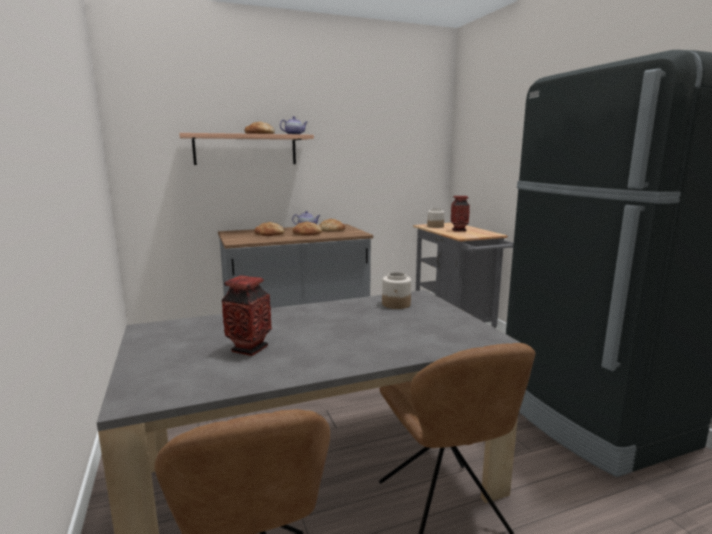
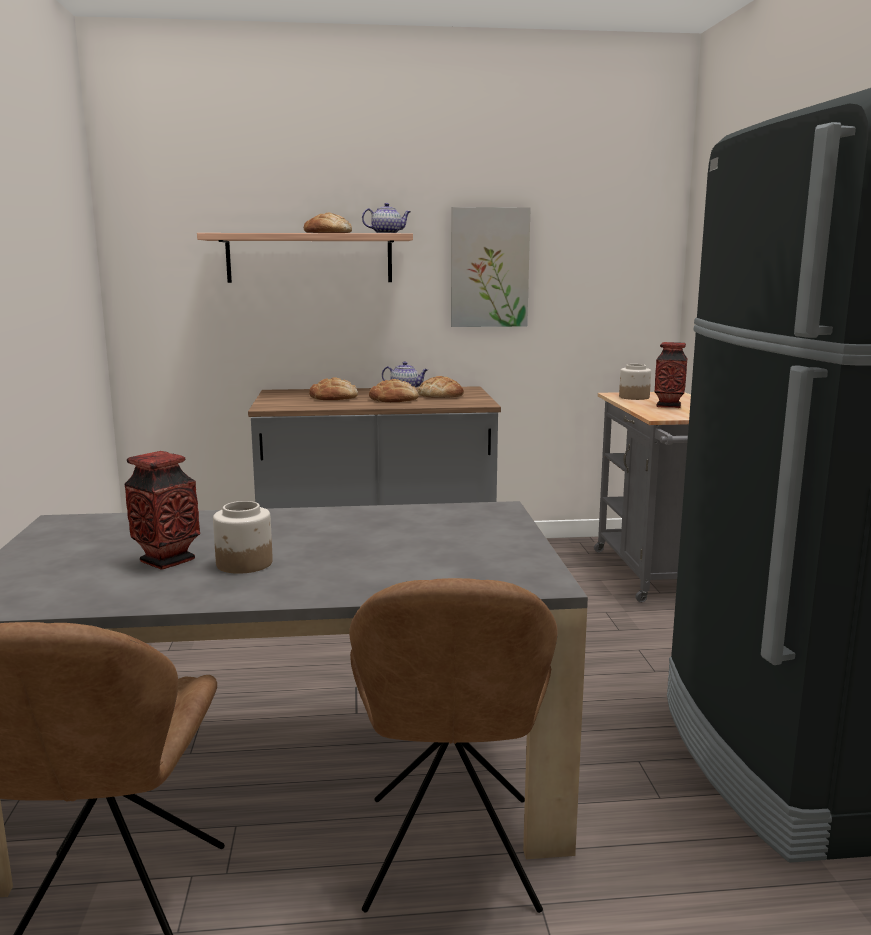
camera: 15 degrees right, 0 degrees up
jar [382,272,411,309] -> jar moved to [213,501,273,574]
none -> picture [451,207,530,327]

